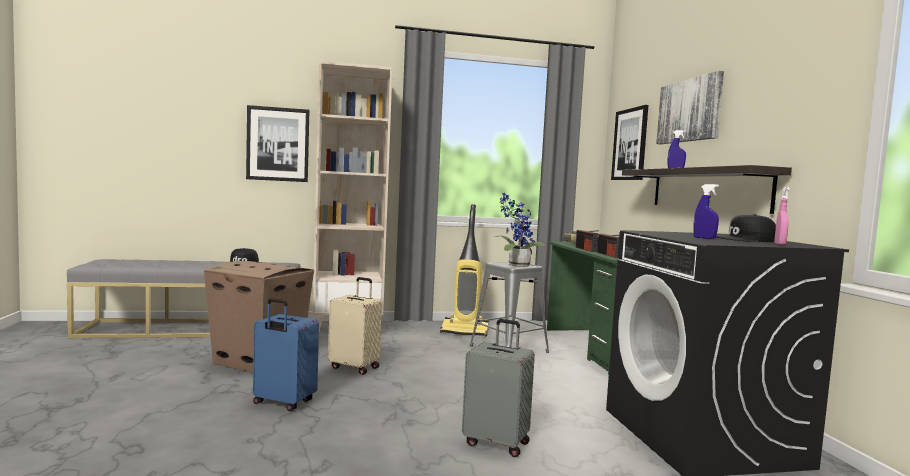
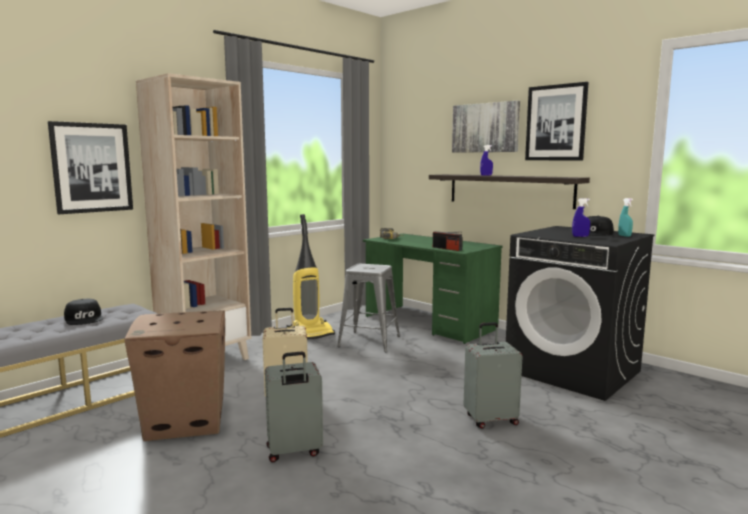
camera: 35 degrees left, 5 degrees up
blue suitcase [253,298,319,411] -> grey suitcase [265,351,323,462]
potted plant [495,193,545,267] -> none
radio [576,230,599,252] -> none
picture [611,105,648,180] -> picture moved to [525,82,588,160]
pink spray bottle [774,187,789,245] -> turquoise spray bottle [618,198,633,237]

